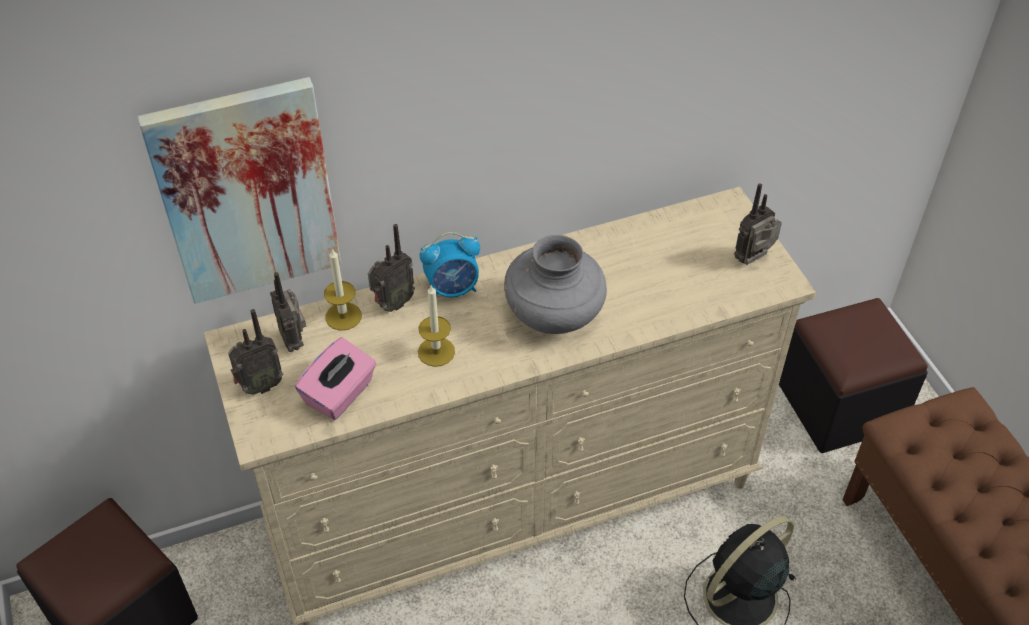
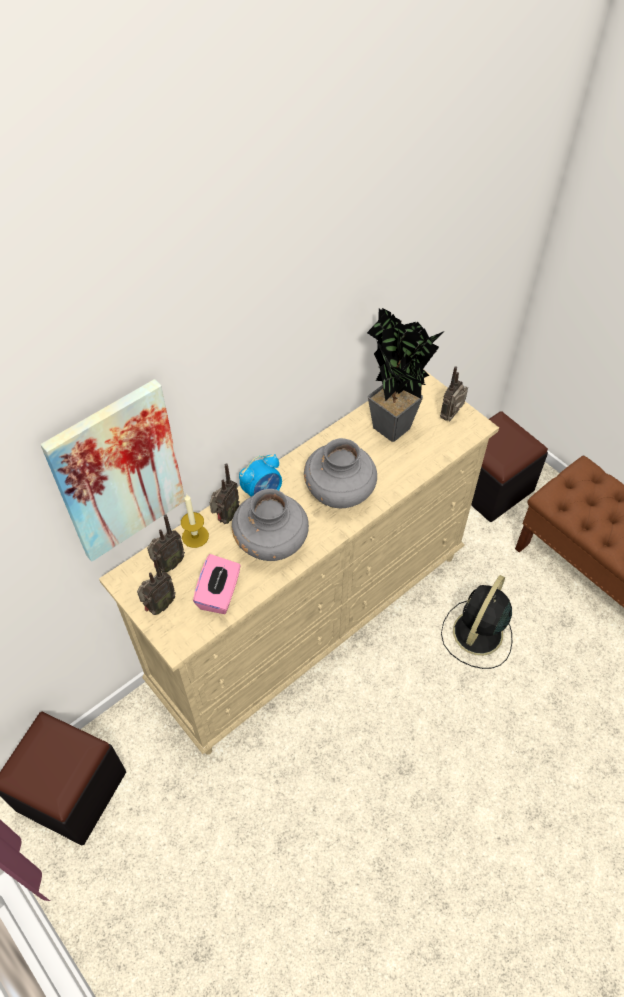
camera: 20 degrees left, 5 degrees up
radio [270,272,306,352] -> radio turned 90 degrees counterclockwise [147,514,185,572]
candle [418,284,455,367] -> grey vase [232,489,309,561]
none -> potted plant [367,308,444,442]

